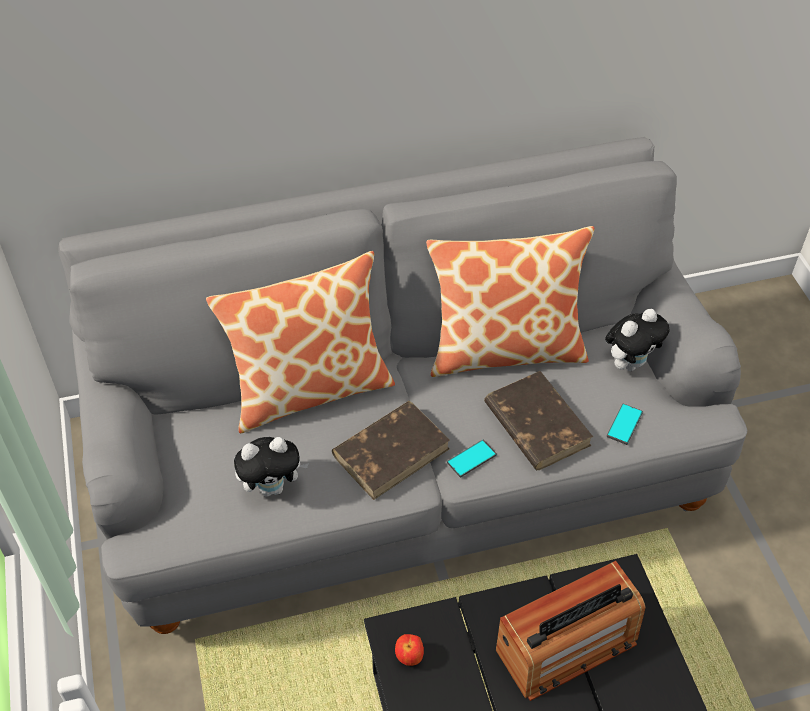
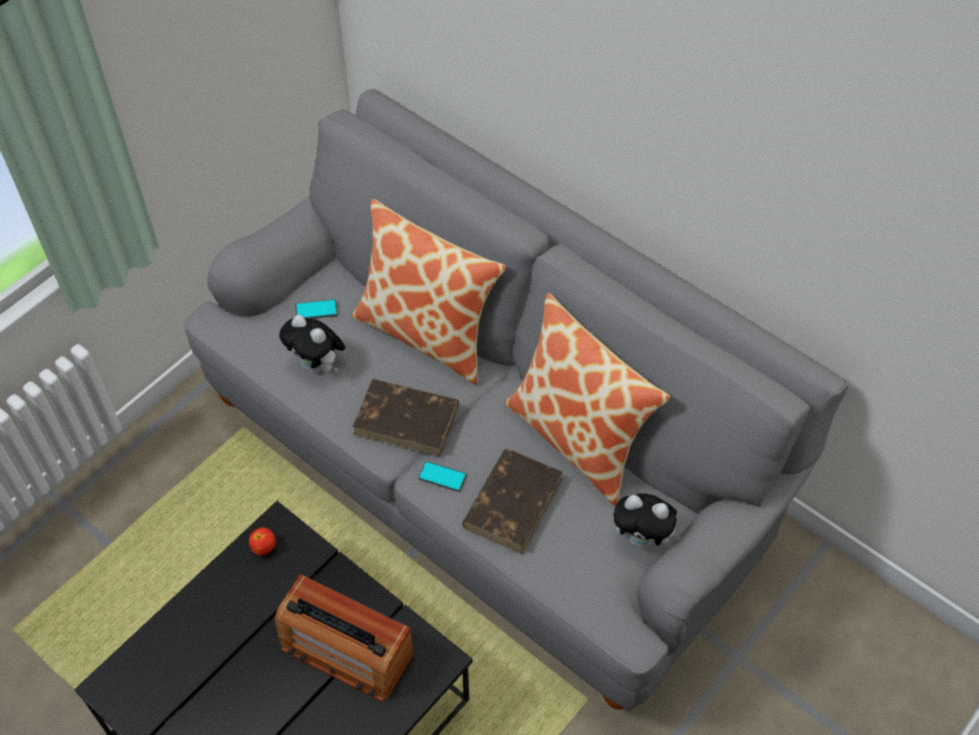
camera: 55 degrees right, 5 degrees up
phone [607,403,643,445] -> phone moved to [295,299,337,319]

